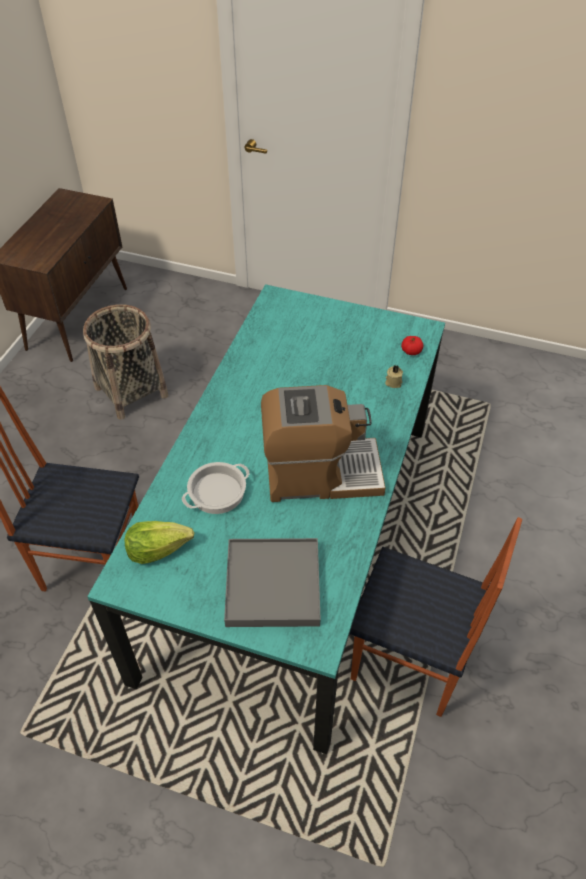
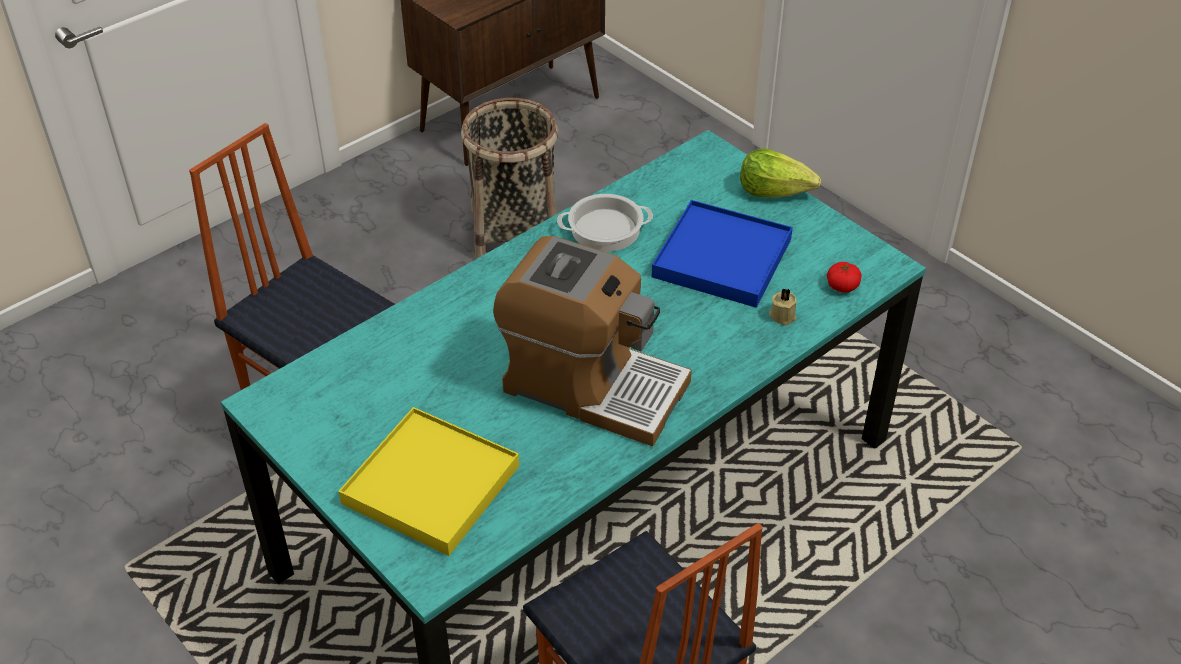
camera: 30 degrees right, 5 degrees down
lettuce [125,521,194,564] -> lettuce moved to [740,148,821,198]
cooking pot [182,462,249,514] -> cooking pot moved to [557,194,653,252]
grey tray [224,538,321,627] -> yellow tray [339,407,519,556]
none -> blue tray [652,200,793,308]

